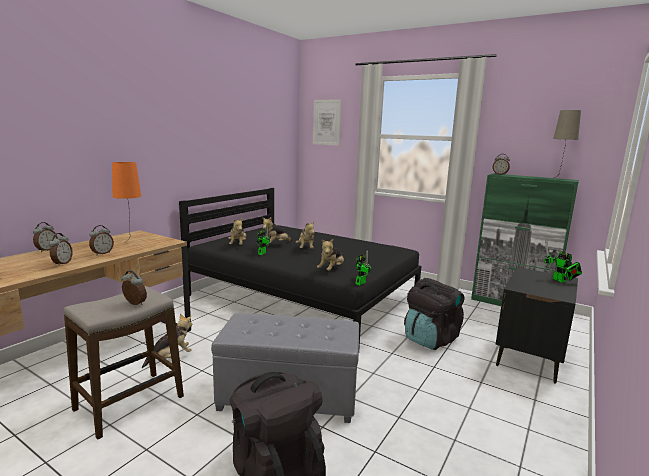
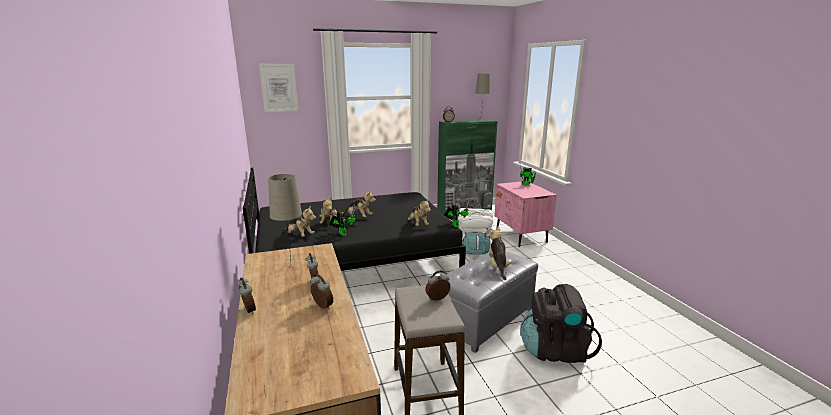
camera: 50 degrees left, 5 degrees up
orange table lamp [112,162,141,242] -> beige table lamp [268,174,302,269]
plush toy [142,314,193,368] -> plush toy moved to [489,227,512,280]
black backpack [404,278,464,350] -> white backpack [458,208,493,255]
black nightstand [496,267,578,384] -> pink nightstand [494,181,557,247]

